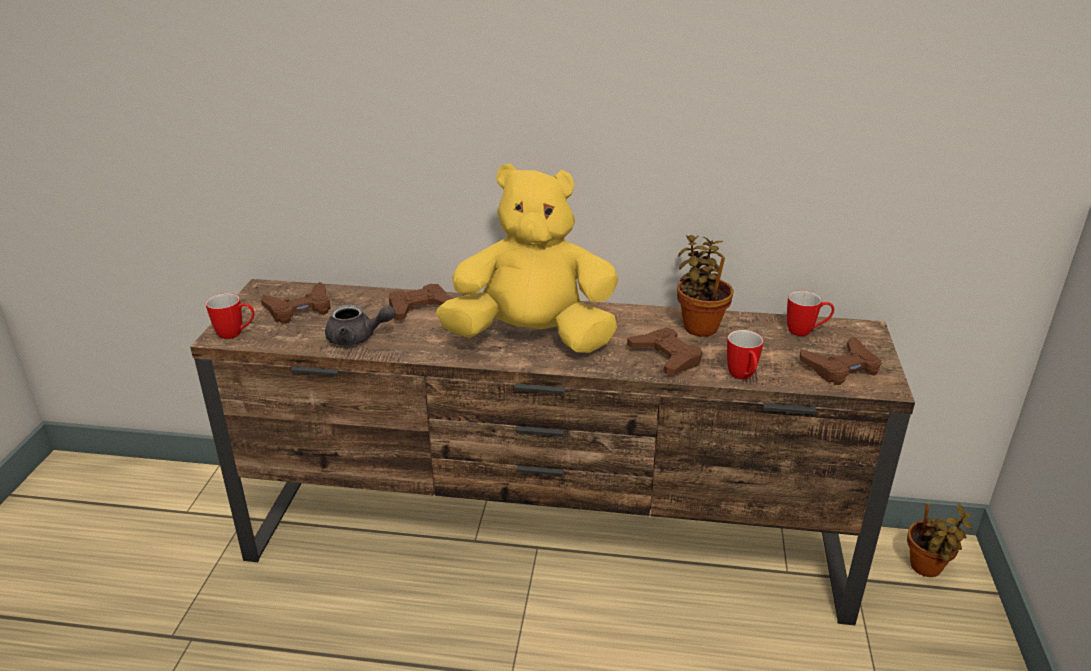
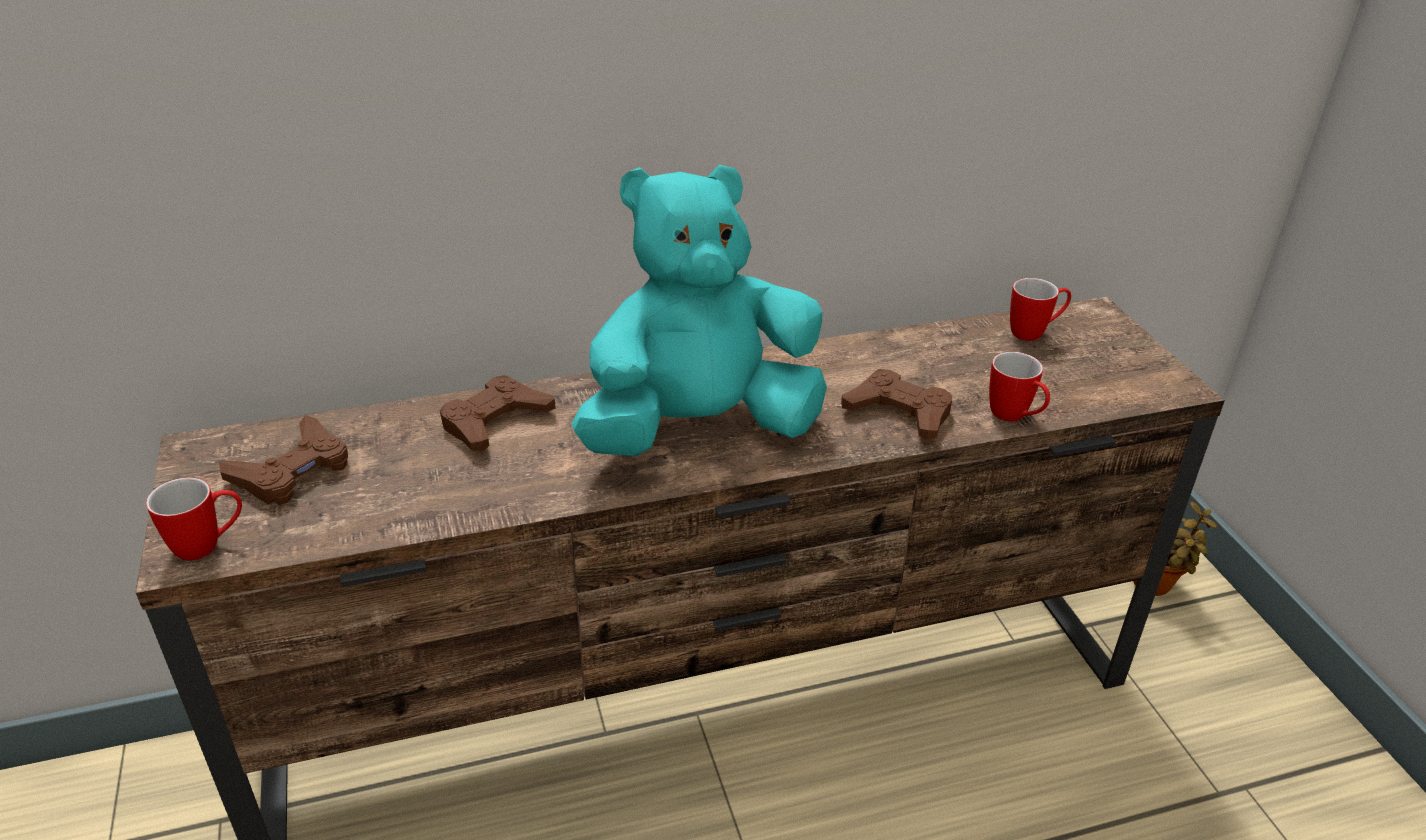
camera: 25 degrees left, 5 degrees up
grey teapot [325,304,395,346] -> none
yellow plush toy [436,164,618,353] -> turquoise plush toy [572,165,827,456]
potted plant [677,235,734,337] -> none
brown game controller [800,336,882,385] -> none

